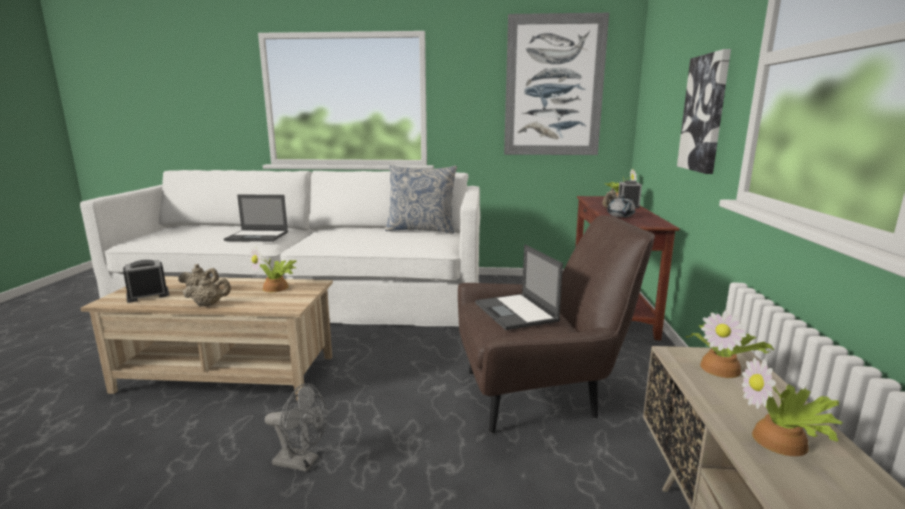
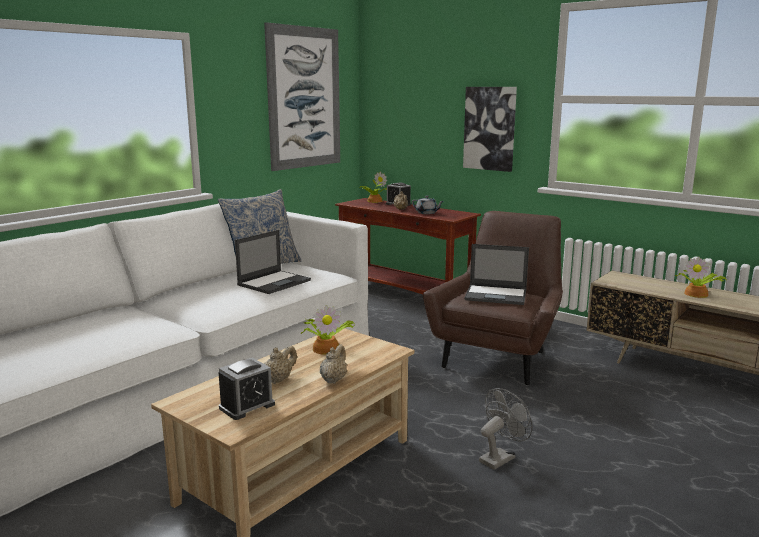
camera: 55 degrees left, 0 degrees up
alarm clock [123,260,169,303] -> alarm clock turned 135 degrees counterclockwise [218,358,275,420]
laptop [224,194,288,242] -> laptop moved to [235,230,311,294]
potted plant [685,310,774,378] -> none

